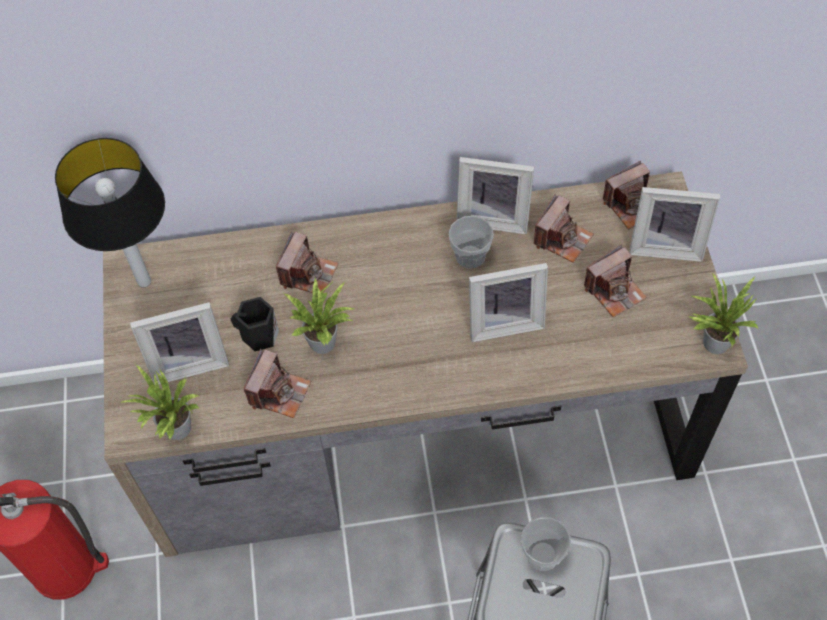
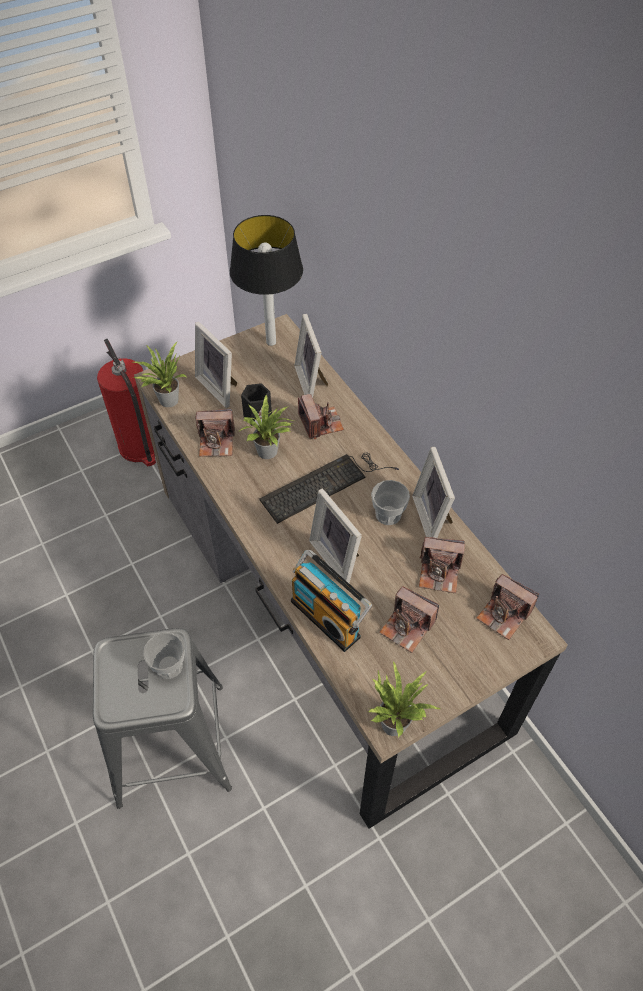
camera: 65 degrees right, 5 degrees down
camera [276,231,339,293] -> camera turned 105 degrees counterclockwise [298,394,344,439]
picture frame [629,187,720,262] -> picture frame moved to [294,314,328,398]
none -> keyboard [260,452,399,524]
none -> radio [291,550,372,652]

